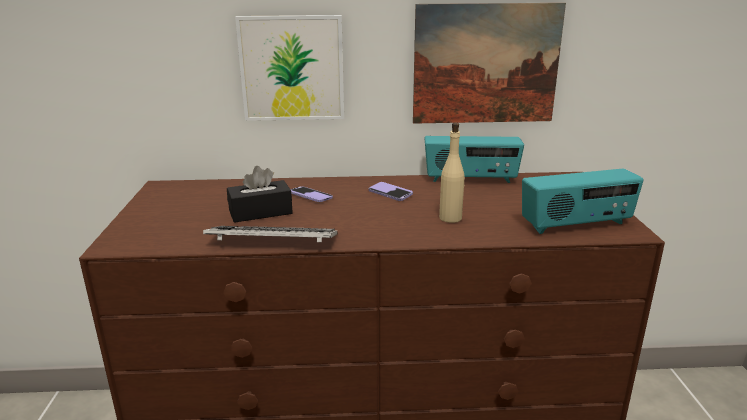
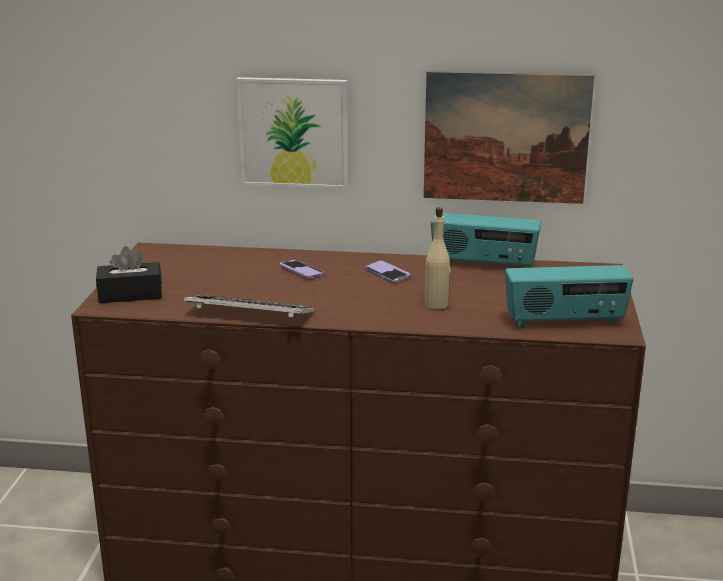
camera: 10 degrees right, 0 degrees up
black tissue box [227,166,293,223] -> black tissue box moved to [96,246,162,303]

